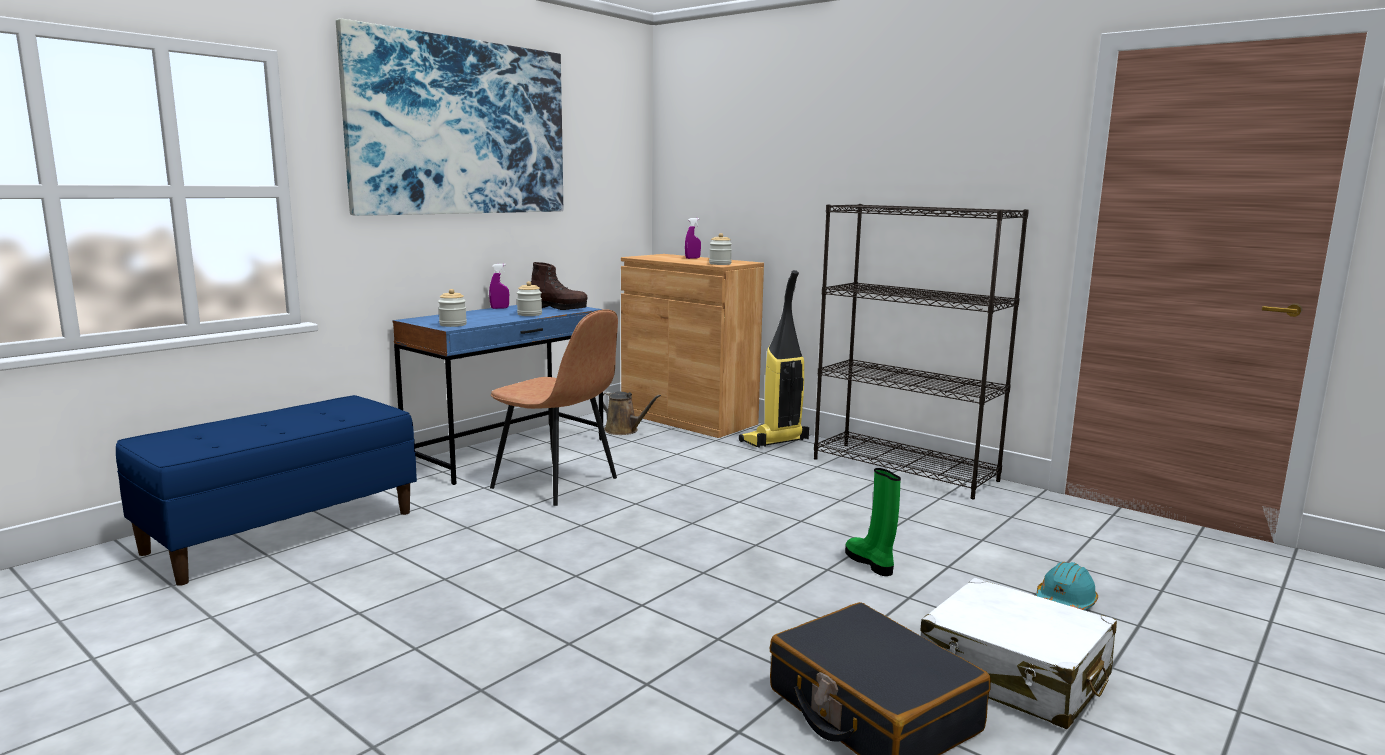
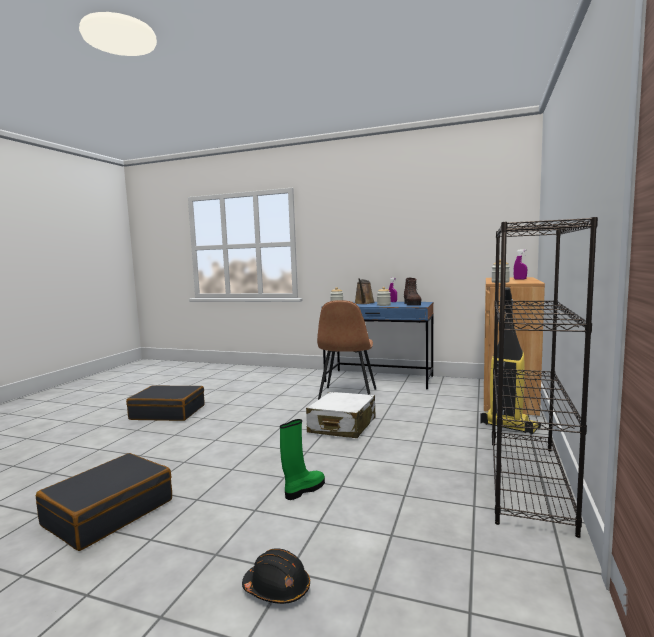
camera: 70 degrees right, 5 degrees down
blue bench [116,395,417,586] -> none
picture [336,18,563,216] -> none
brown watering can [603,391,661,435] -> brown watering can moved to [355,278,375,304]
white suitcase [920,577,1117,729] -> white suitcase moved to [306,392,376,438]
turquoise hard hat [1036,562,1098,610] -> black hard hat [242,548,310,604]
none -> black suitcase [126,385,205,421]

